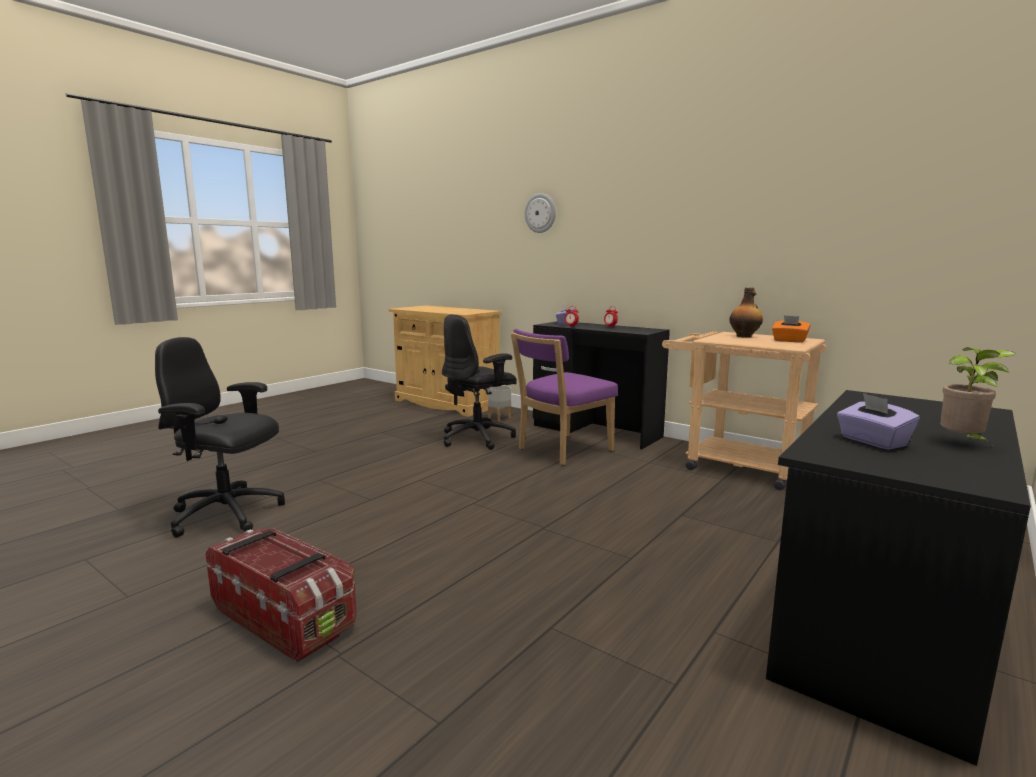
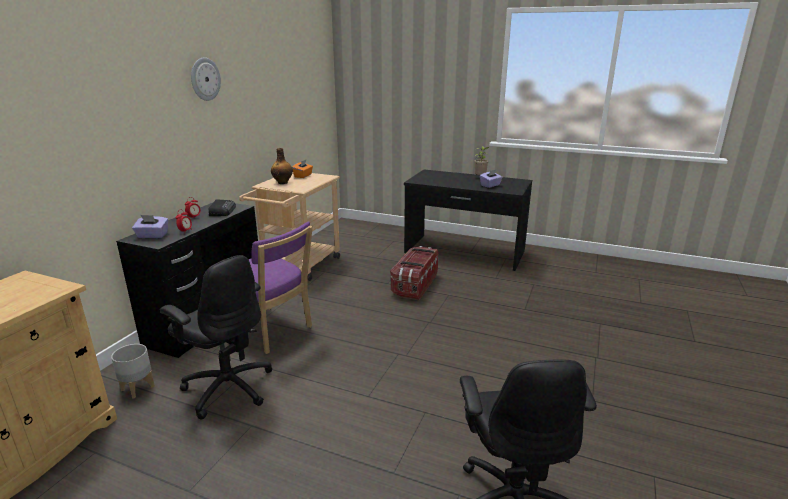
camera: 105 degrees left, 10 degrees up
storage box [205,529,357,663] -> storage box moved to [390,246,438,300]
wall clock [525,193,556,233] -> wall clock moved to [191,57,221,101]
none -> radio [208,199,236,216]

